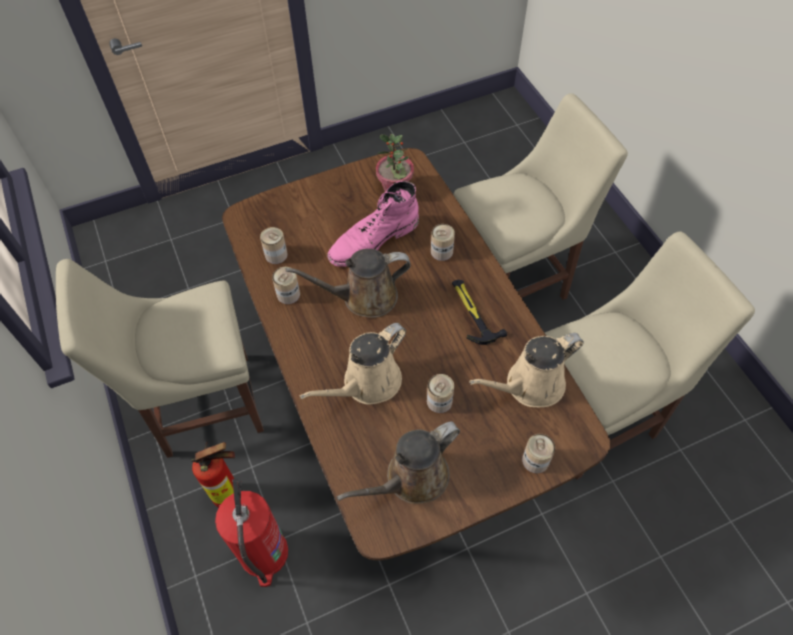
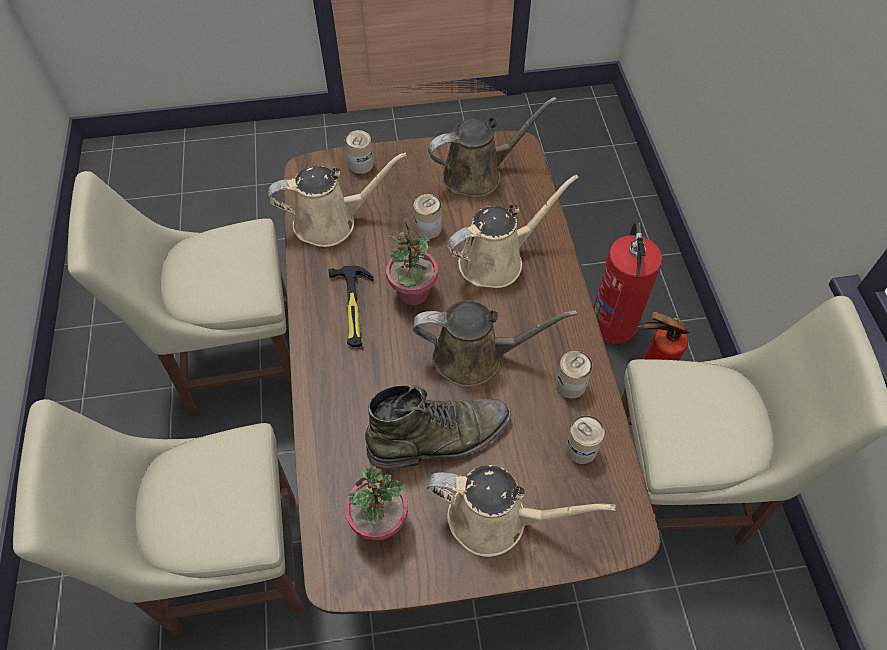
camera: 165 degrees left, 0 degrees up
pink boot [327,181,419,267] -> green boot [365,385,511,470]
can [431,224,455,261] -> none
none -> potted plant [386,220,438,305]
none -> beige watering can [427,465,616,557]

